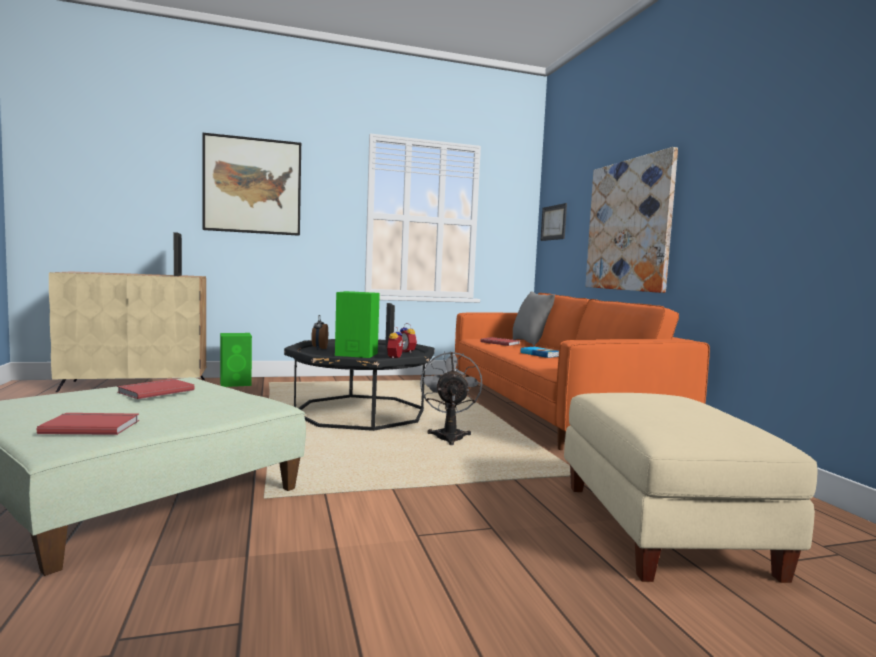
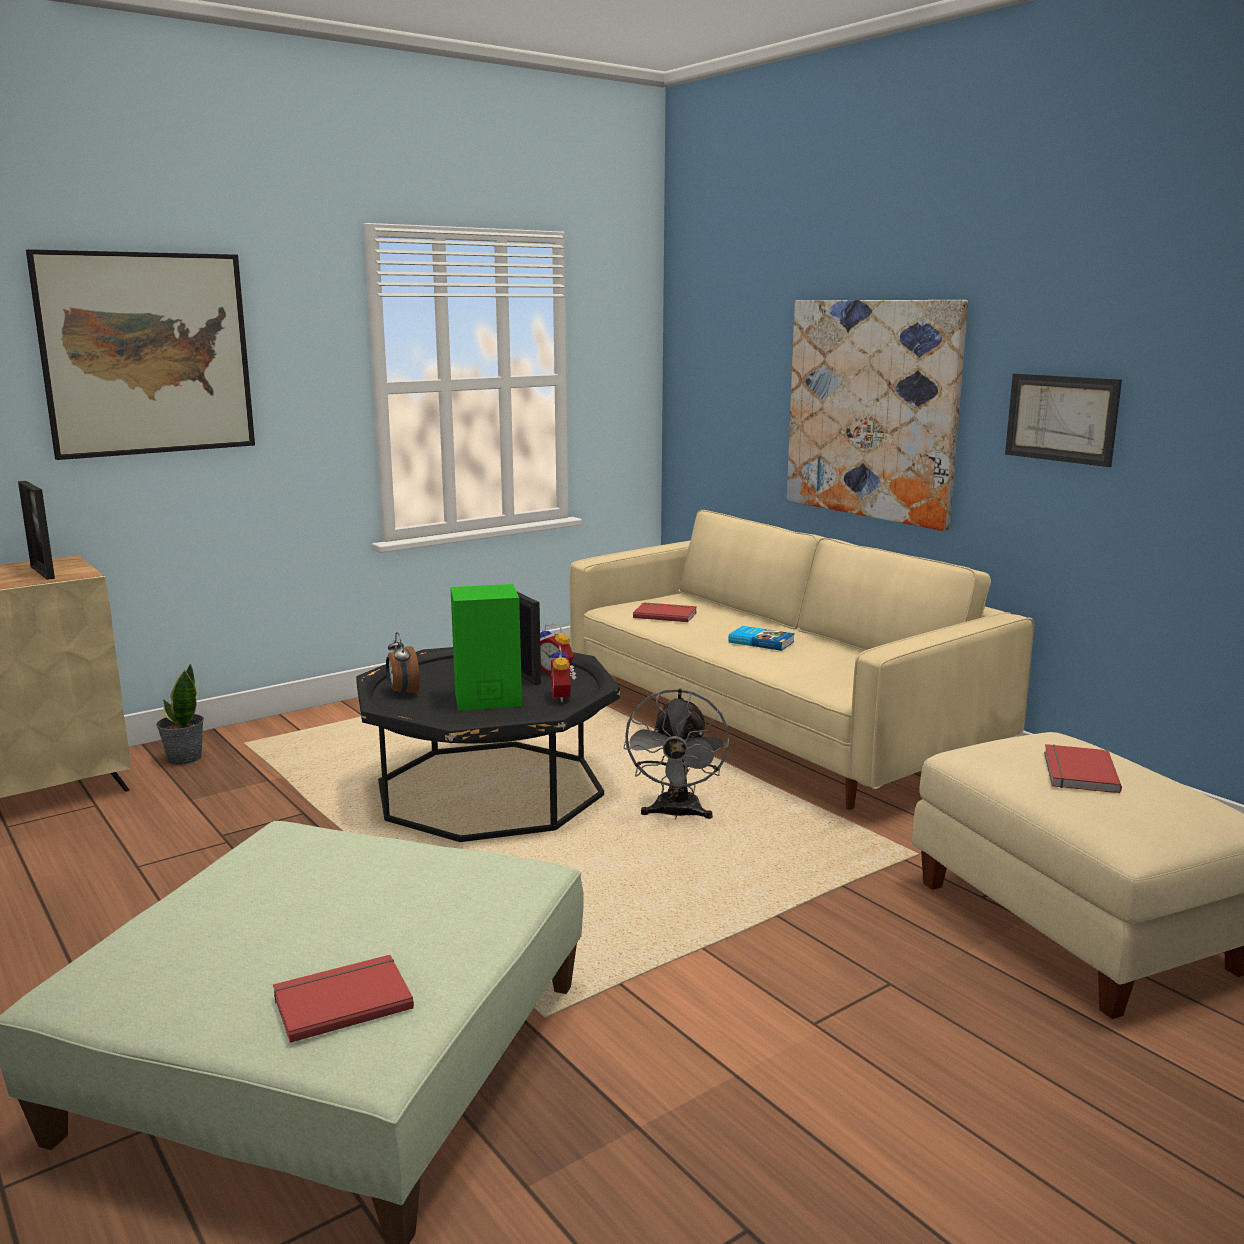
camera: 20 degrees left, 10 degrees up
red book [117,379,195,399] -> red book moved to [1044,744,1122,793]
green speaker [220,333,252,387] -> potted plant [156,663,204,765]
grey fan [420,351,482,445] -> grey fan turned 150 degrees counterclockwise [623,688,730,819]
orange sofa [455,293,710,450] -> beige sofa [570,510,1034,810]
grey pillow [513,291,555,346] -> none
picture [540,203,567,241] -> picture moved to [1005,373,1122,467]

